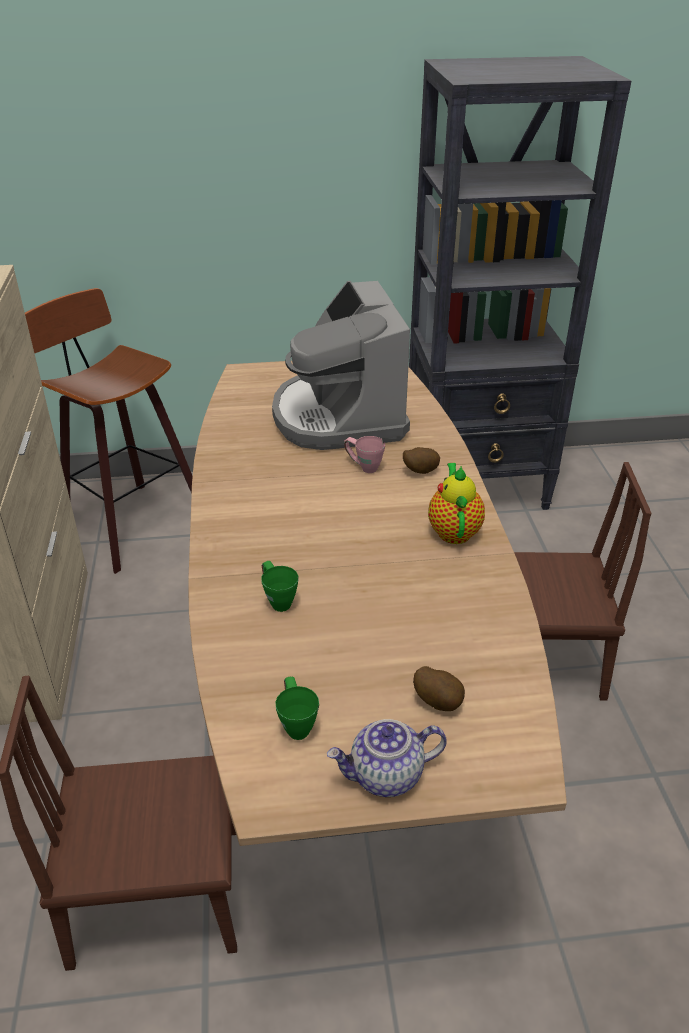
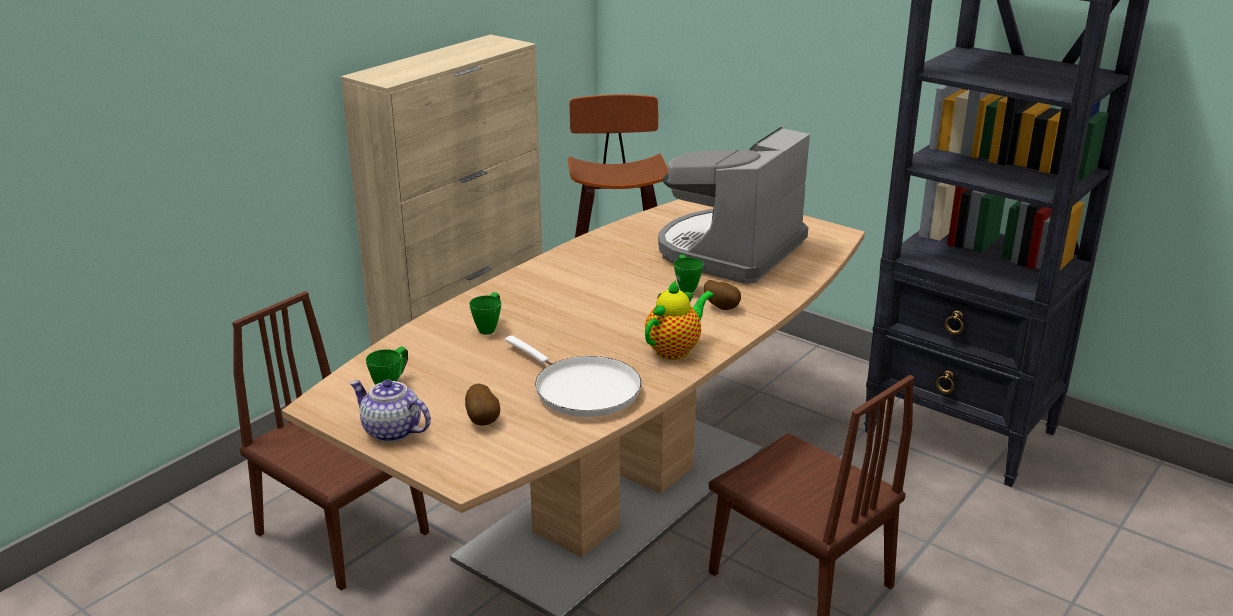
camera: 45 degrees right, 10 degrees down
pink mug [344,436,385,473] -> green mug [674,255,703,293]
none -> white frying pan [505,335,642,417]

